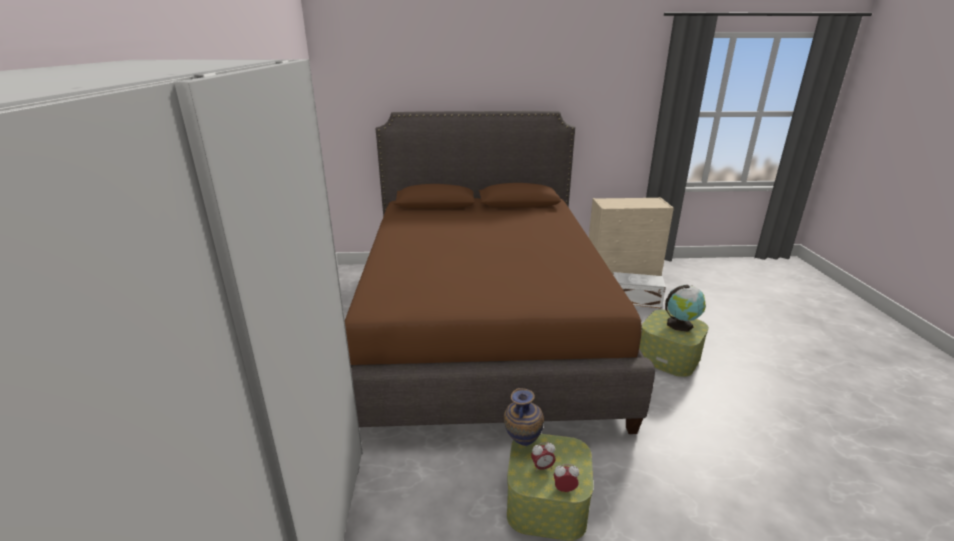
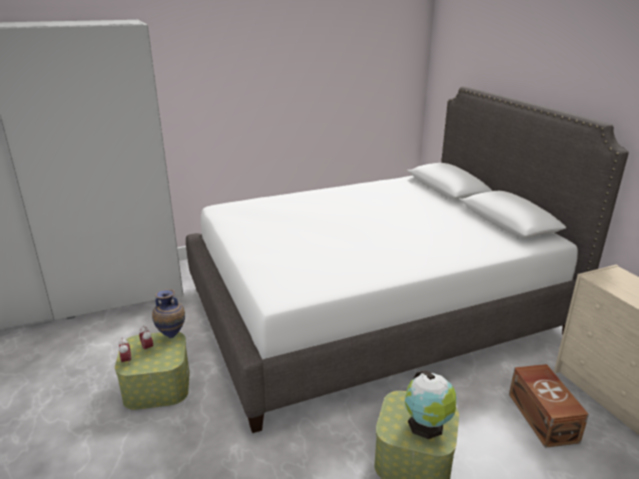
camera: 70 degrees right, 0 degrees up
brown bed [345,111,655,434] -> white bed [186,86,629,433]
white storage box [613,272,666,309] -> brown storage box [509,364,589,448]

